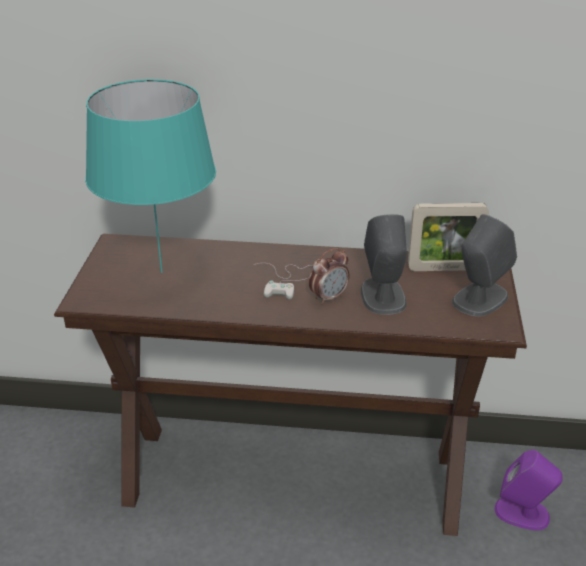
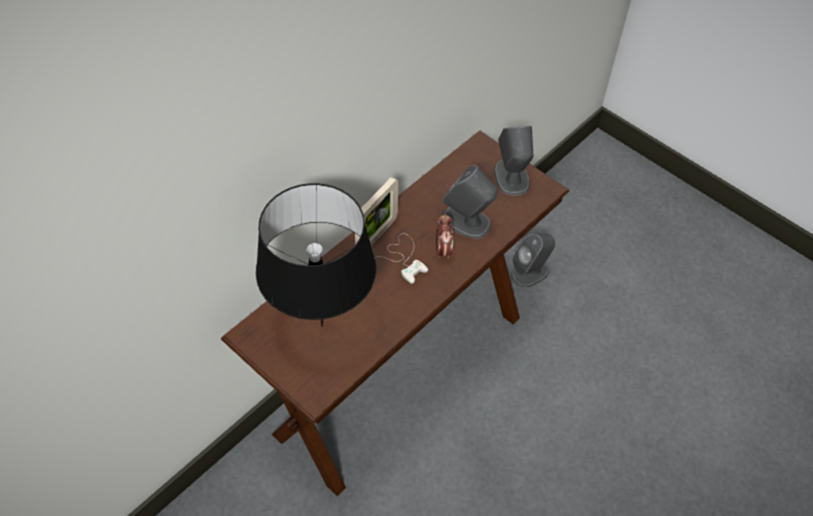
camera: 55 degrees left, 20 degrees up
turquoise table lamp [85,79,216,273] -> black table lamp [256,183,377,327]
picture frame [408,203,489,271] -> picture frame moved to [355,177,398,246]
purple speaker [495,450,563,530] -> grey speaker [511,234,555,288]

